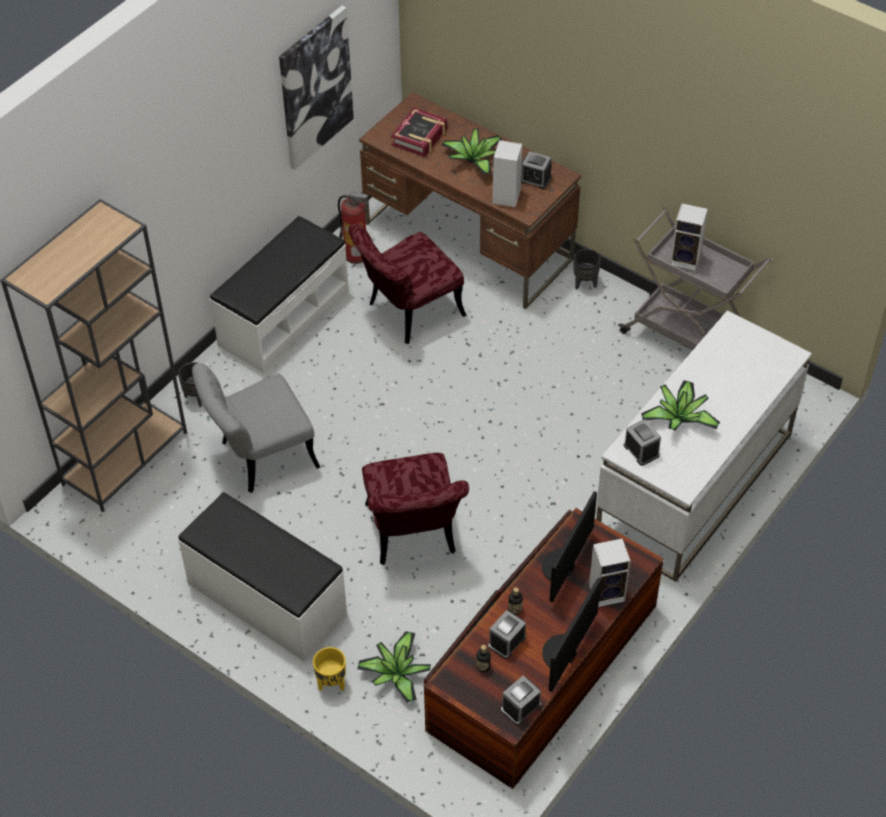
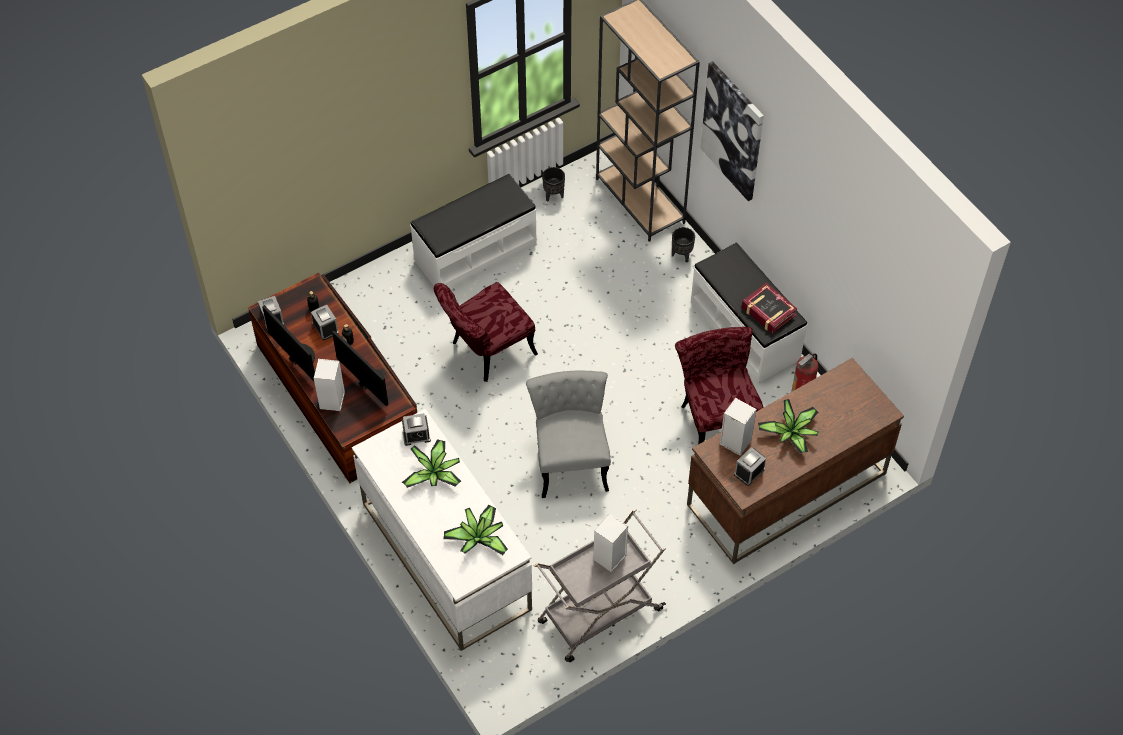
camera: 110 degrees right, 5 degrees up
grey chair [192,363,320,493] -> grey chair moved to [526,370,611,498]
picture [279,5,354,170] -> picture moved to [700,61,764,201]
yellow planter [313,647,346,691] -> none
potted plant [357,631,431,703] -> potted plant moved to [443,505,508,555]
red chair [362,453,469,565] -> red chair turned 45 degrees counterclockwise [434,282,538,382]
book [391,107,447,157] -> book moved to [742,283,797,334]
black planter [574,249,601,289] -> black planter moved to [542,167,565,202]

